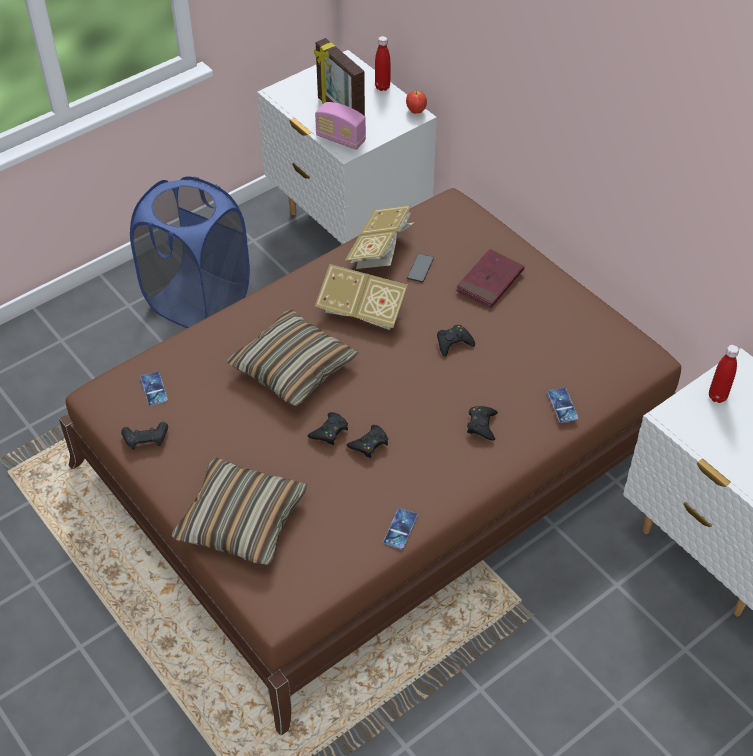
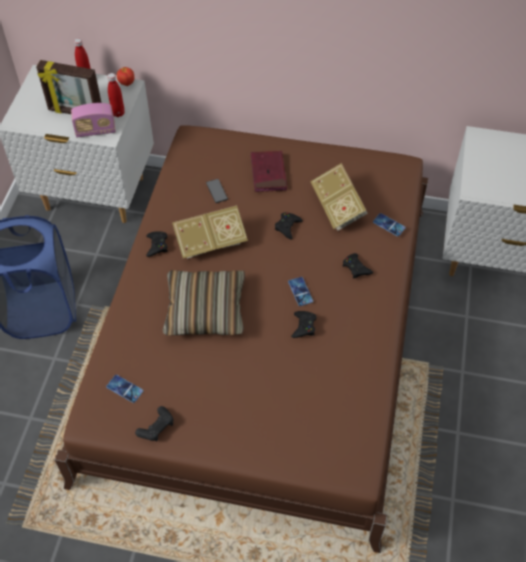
camera: 40 degrees left, 5 degrees up
pillow [172,458,307,565] -> none
black game controller [307,412,348,445] -> black game controller moved to [146,231,168,257]
book [345,205,413,269] -> book moved to [310,163,368,231]
phone [383,508,418,549] -> phone moved to [288,277,313,306]
red bottle [709,345,739,403] -> red bottle moved to [107,73,125,117]

